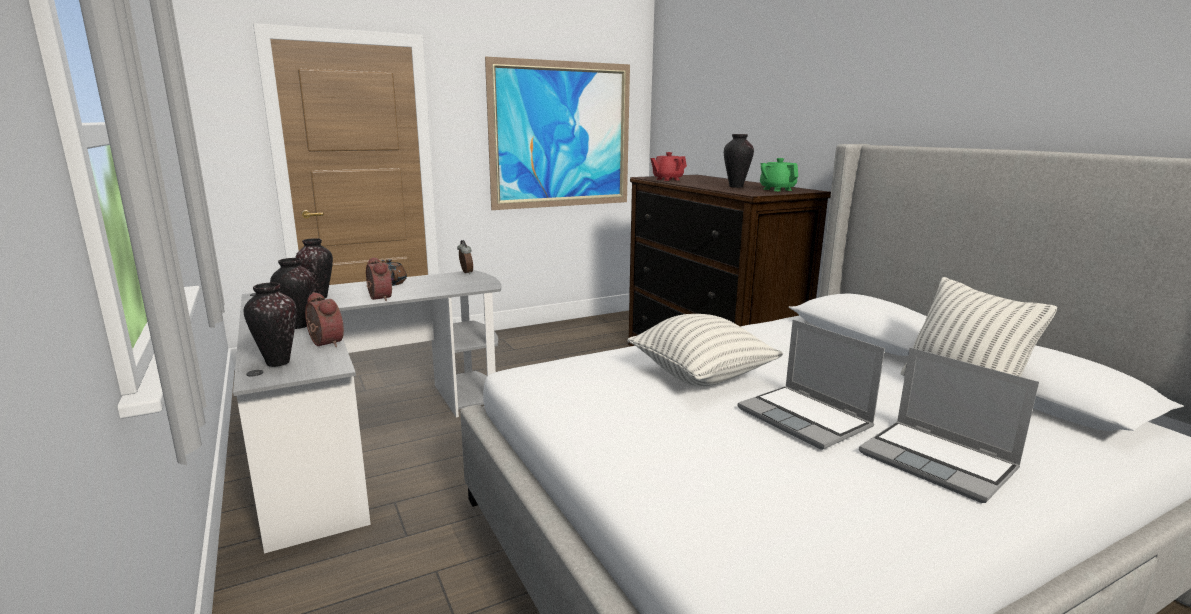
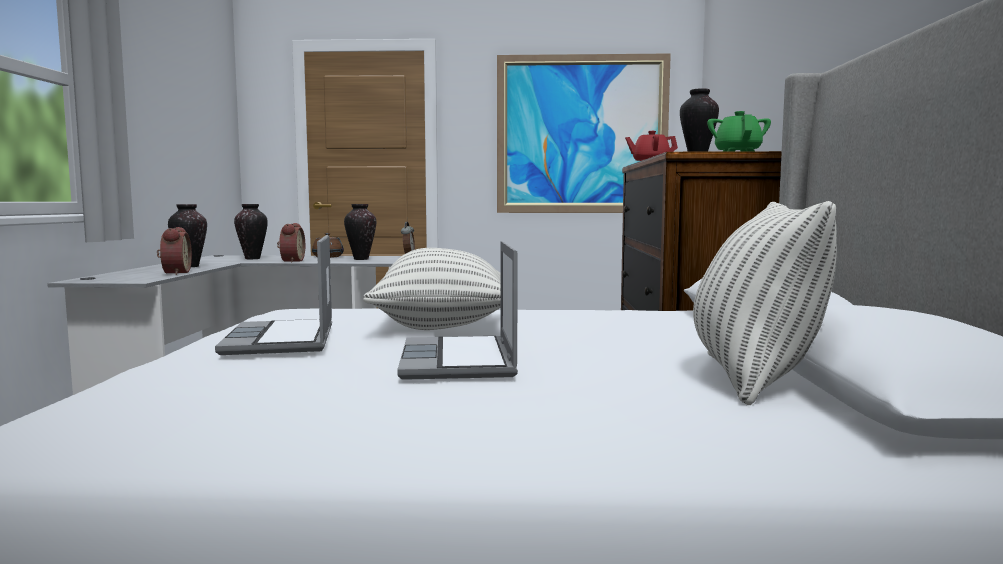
camera: 30 degrees right, 10 degrees down
vase [244,283,297,367] -> vase moved to [344,204,376,260]
laptop [859,347,1039,503] -> laptop moved to [215,235,332,355]

